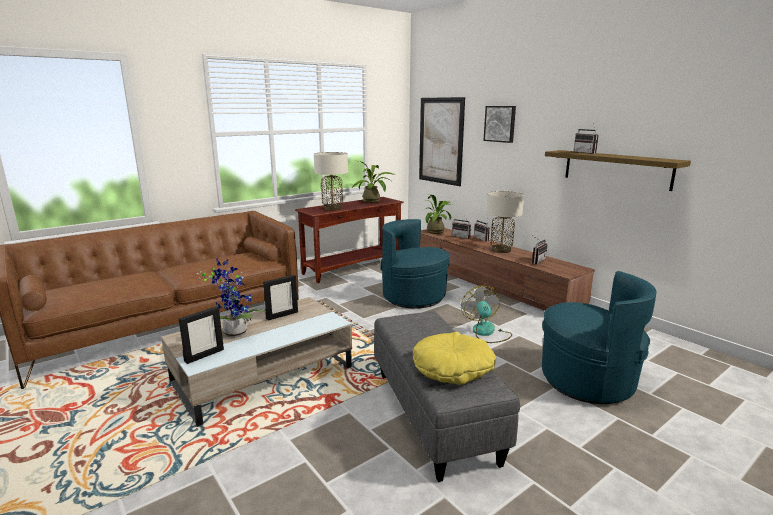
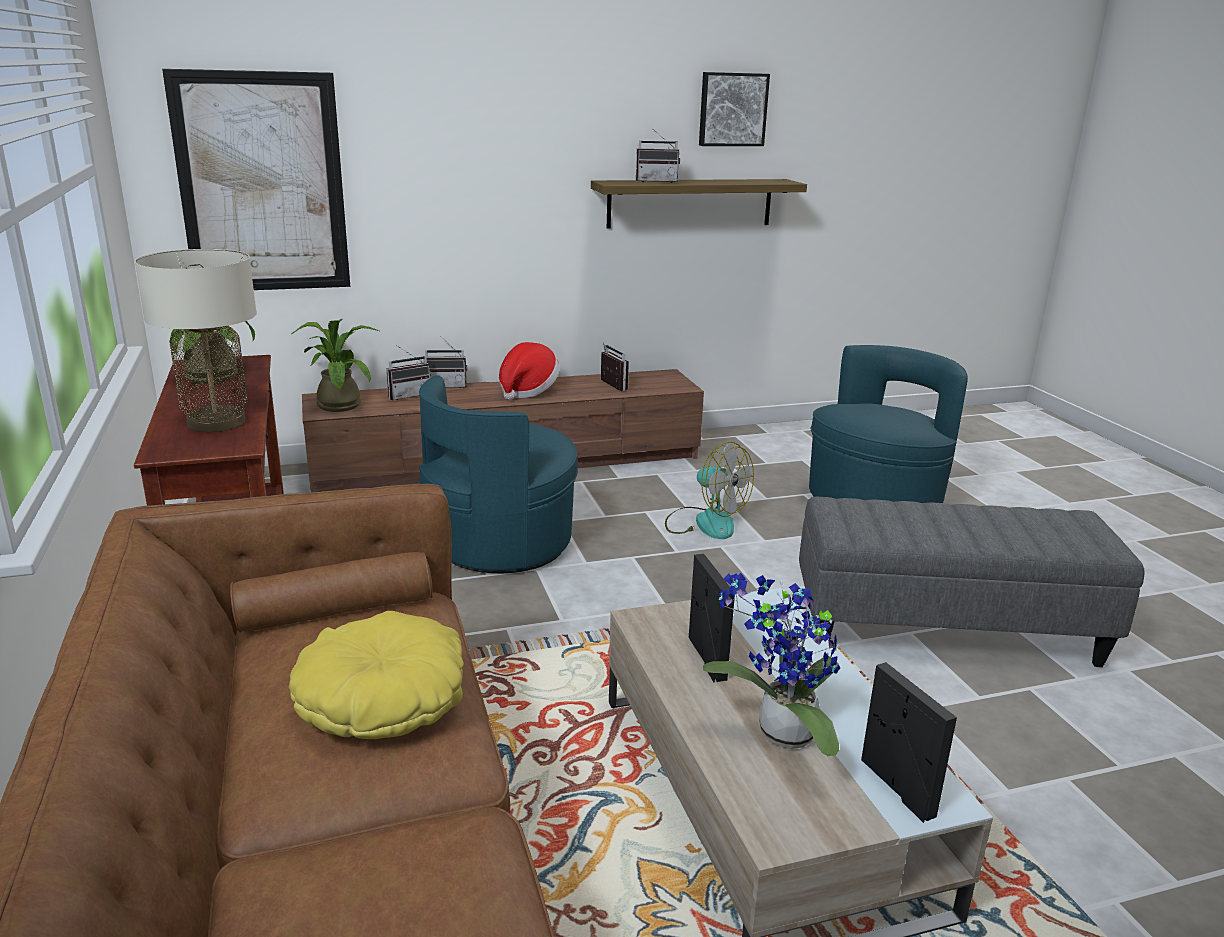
camera: 70 degrees left, 5 degrees up
yellow pillow [413,332,496,385] -> yellow pillow moved to [289,611,464,739]
fan [461,286,512,343] -> fan turned 150 degrees counterclockwise [665,442,754,539]
picture [483,106,516,143] -> picture moved to [699,72,770,146]
table lamp [486,191,524,253] -> hat [499,342,560,400]

